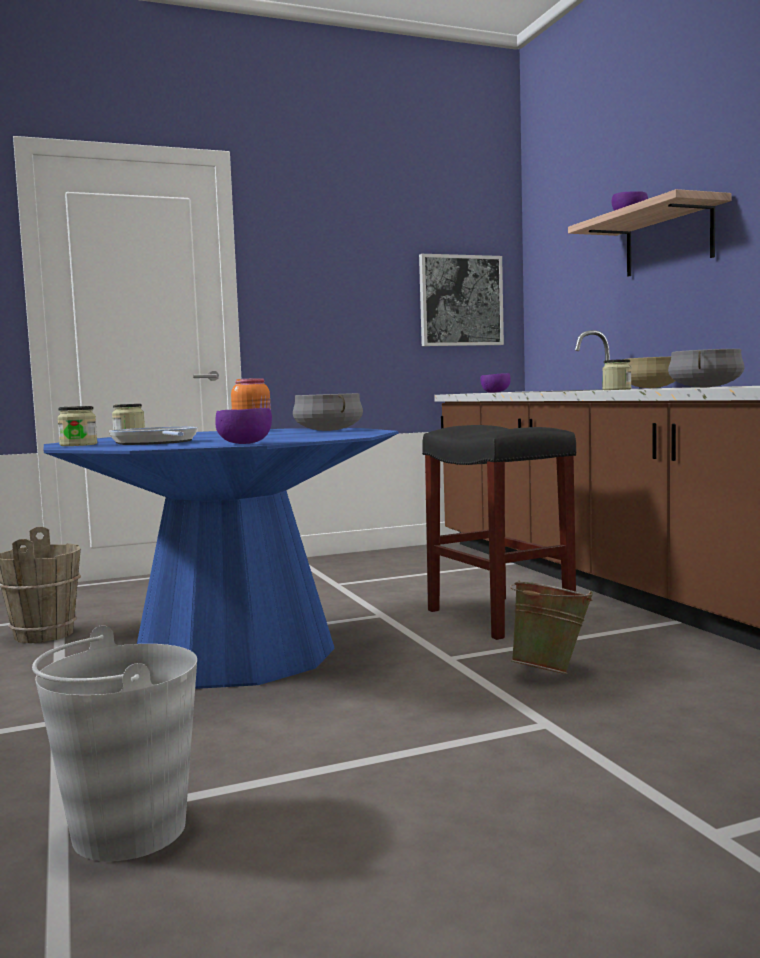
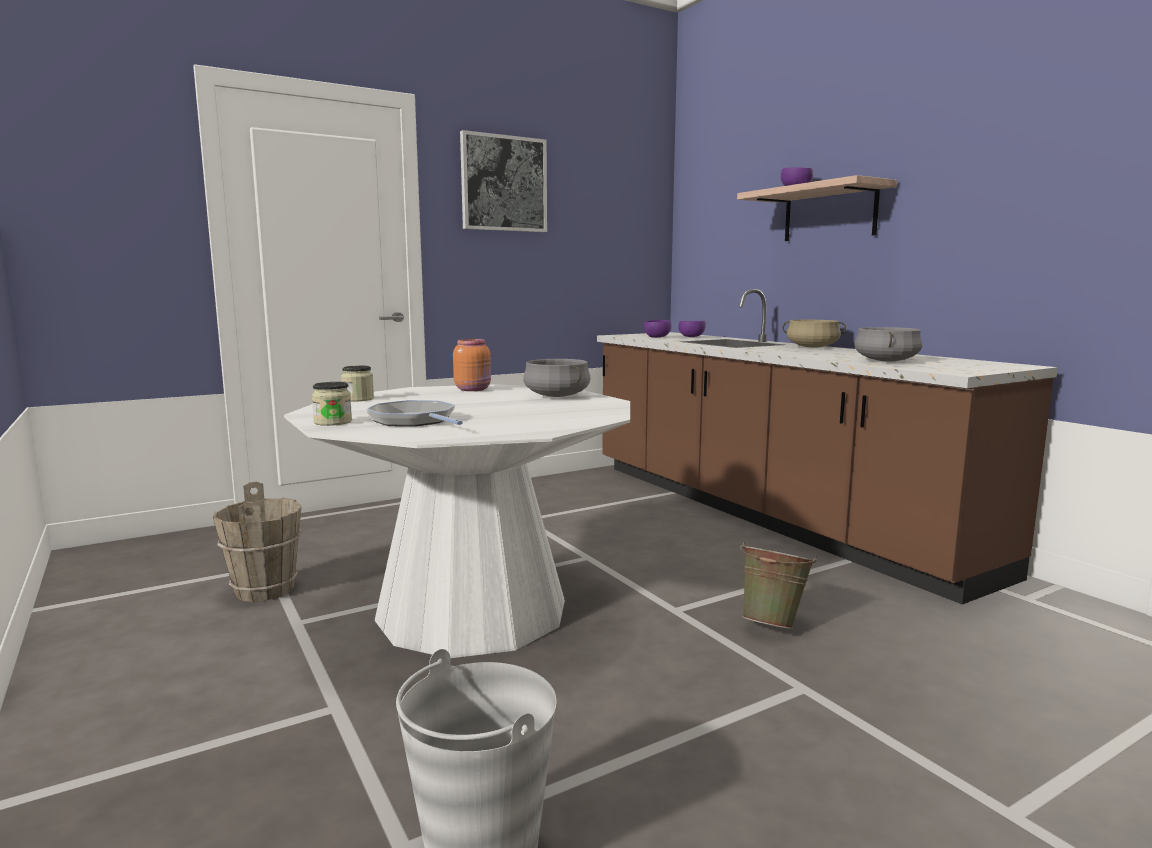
camera: 10 degrees left, 5 degrees up
blue dining table [44,428,398,689] -> white dining table [284,384,630,658]
purple bowl [215,408,272,444] -> purple bowl moved to [679,321,706,337]
picture [419,254,504,346] -> picture moved to [460,130,547,232]
black stool [422,425,576,640] -> none
jar [602,359,631,390] -> none

